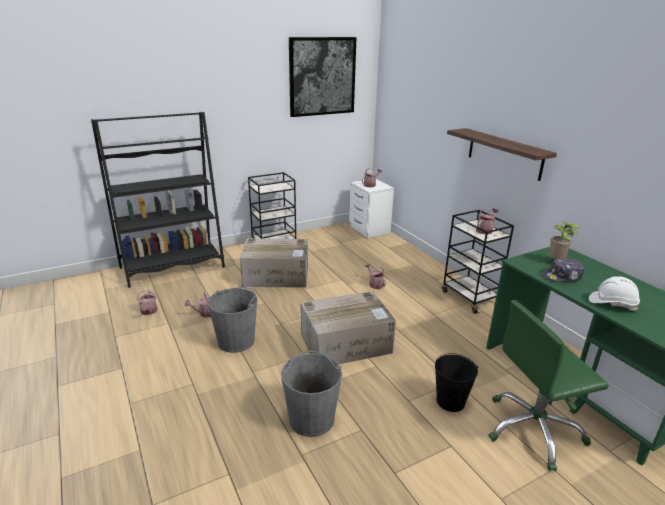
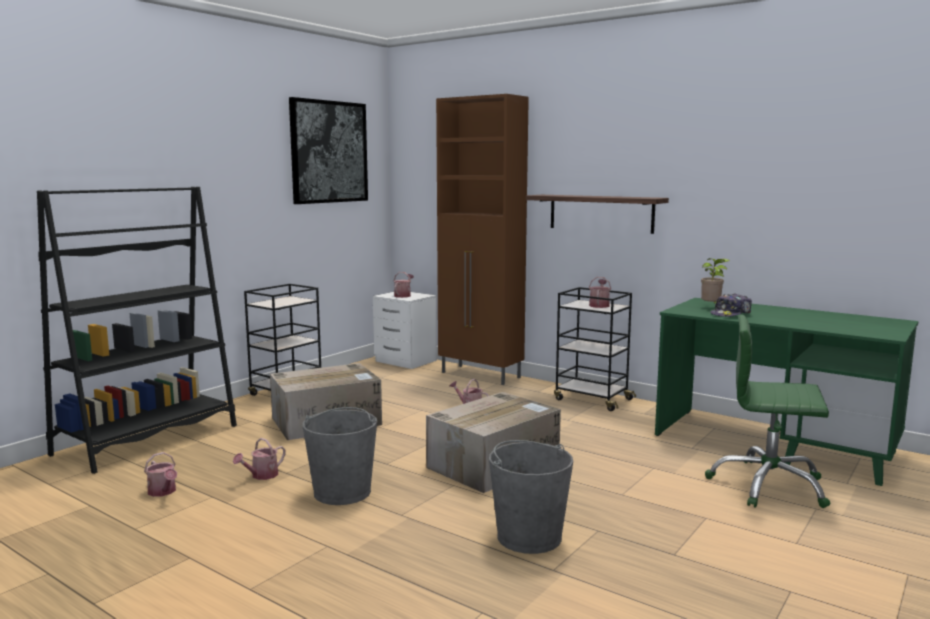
camera: 25 degrees left, 15 degrees down
black bucket [435,353,478,412] -> none
green office chair [489,300,609,471] -> green office chair turned 60 degrees clockwise [705,314,830,508]
white hard hat [589,276,640,311] -> none
none -> brown cabinet [436,94,529,385]

